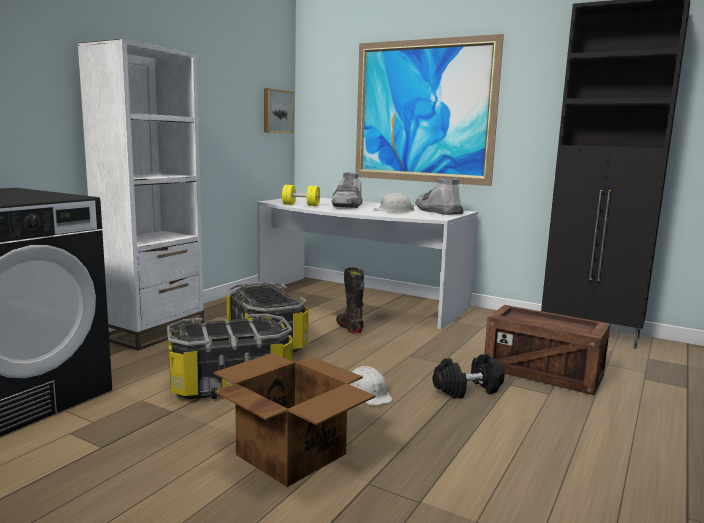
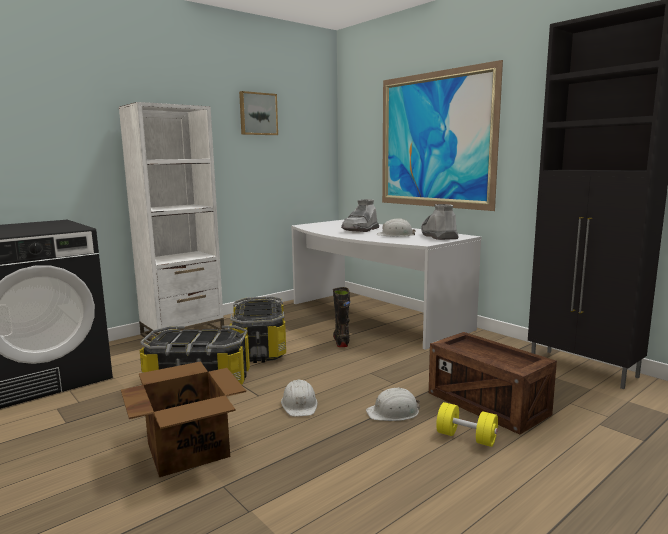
camera: 20 degrees right, 0 degrees up
picture [264,88,294,134] -> picture moved to [239,91,278,135]
yellow dumbbell [282,185,320,206] -> yellow dumbbell moved to [436,402,498,447]
black dumbbell [432,354,505,399] -> white hard hat [366,387,420,421]

